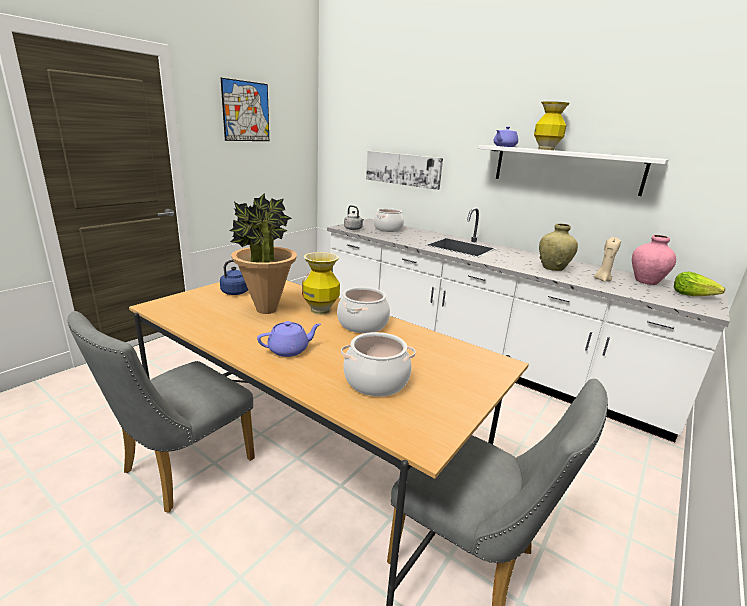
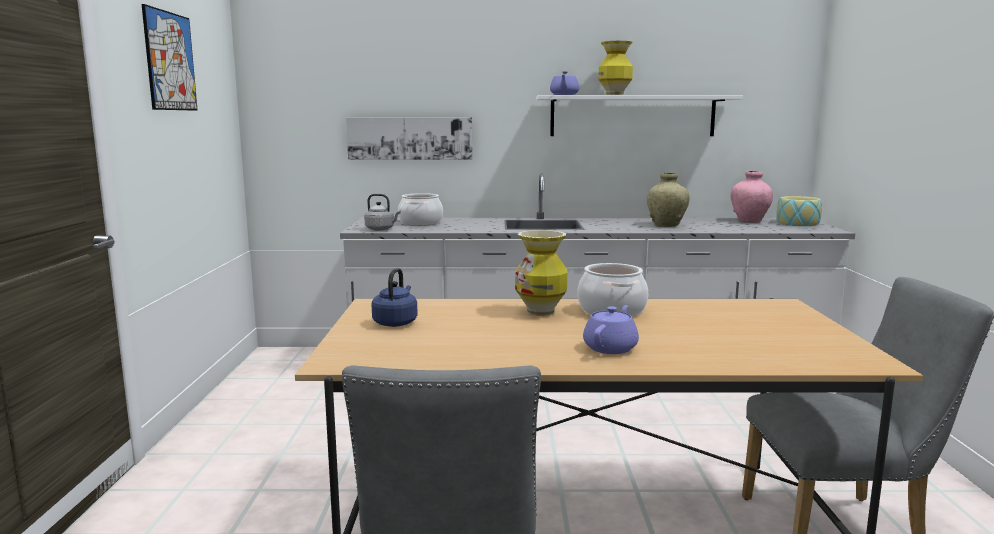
camera: 35 degrees left, 10 degrees down
potted plant [230,193,297,314] -> none
cooking pot [341,332,416,397] -> none
beige candle [594,237,621,281] -> none
lettuce [674,271,725,296] -> bowl [776,196,822,226]

